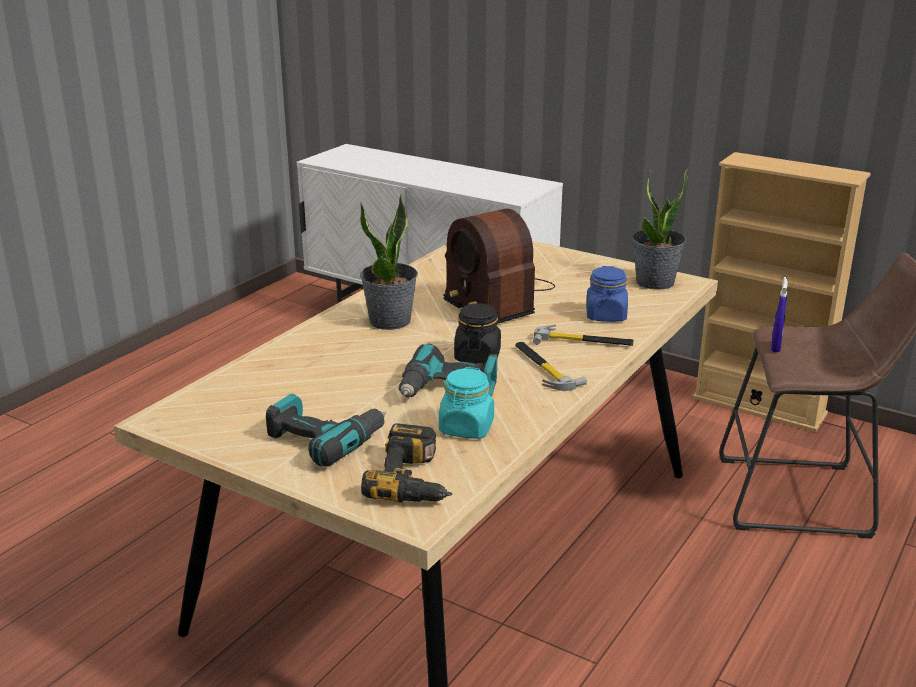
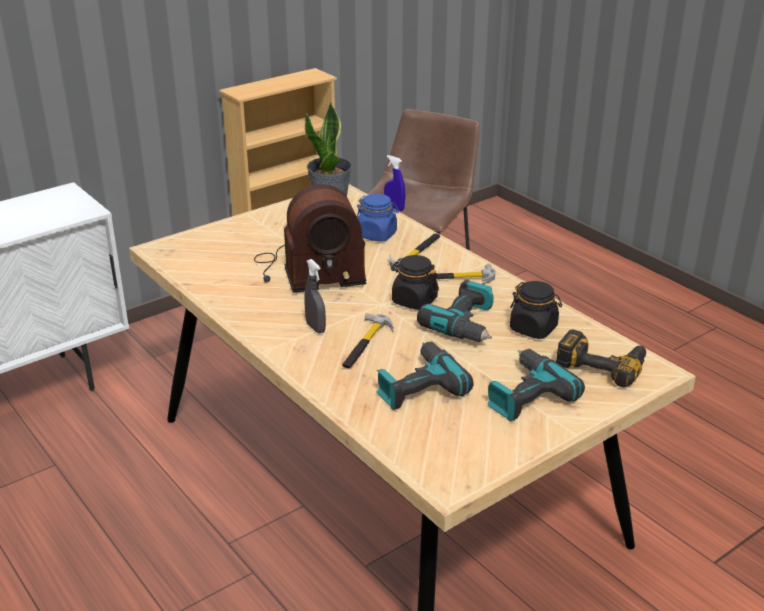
camera: 70 degrees left, 5 degrees up
potted plant [360,194,418,330] -> grey spray bottle [304,259,326,334]
turquoise jar [439,367,494,439] -> black jar [510,281,562,339]
none -> hammer [342,313,393,368]
none -> power drill [377,341,474,410]

